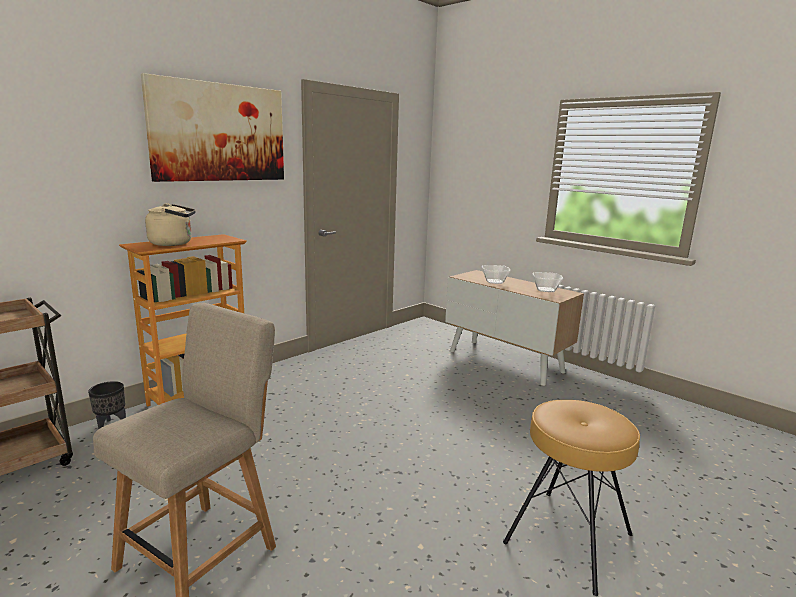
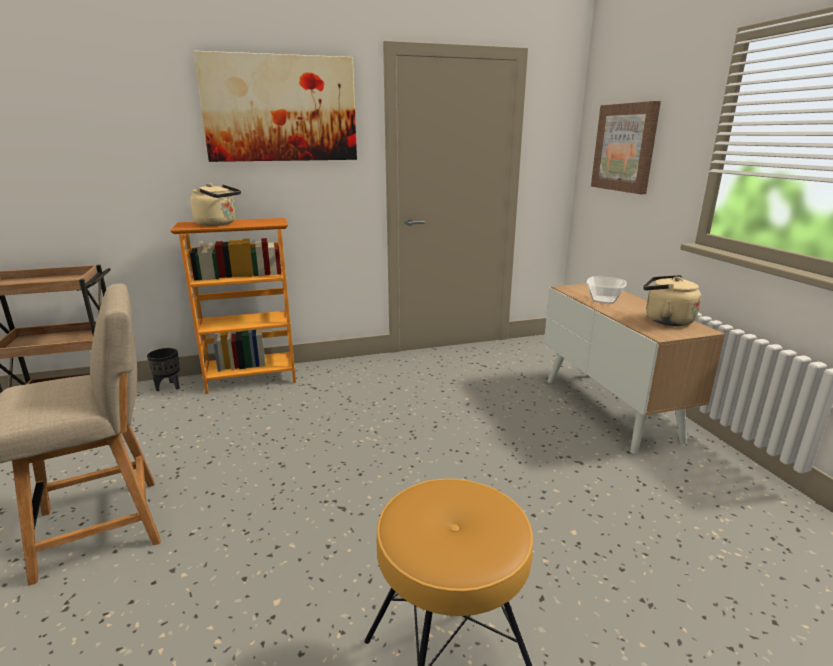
camera: 30 degrees right, 5 degrees up
bowl [532,272,563,292] -> beige kettle [643,275,701,326]
none -> picture [591,101,661,194]

